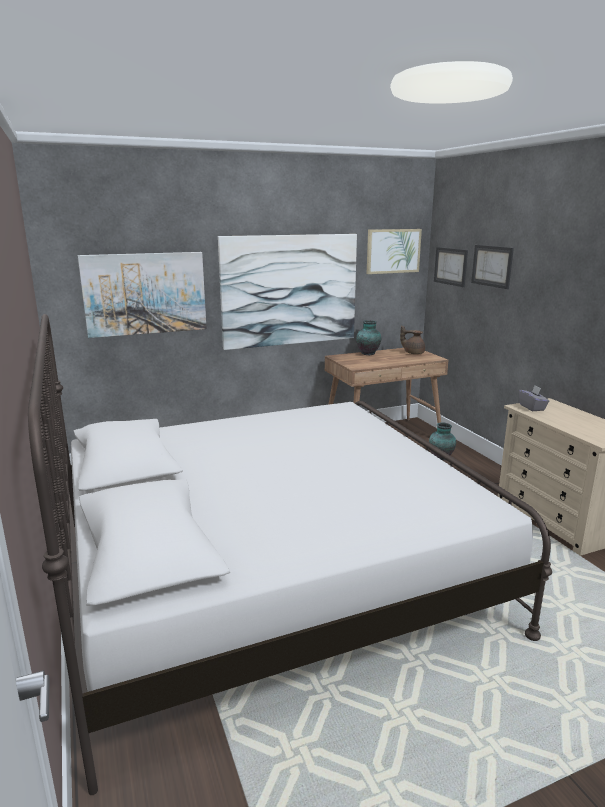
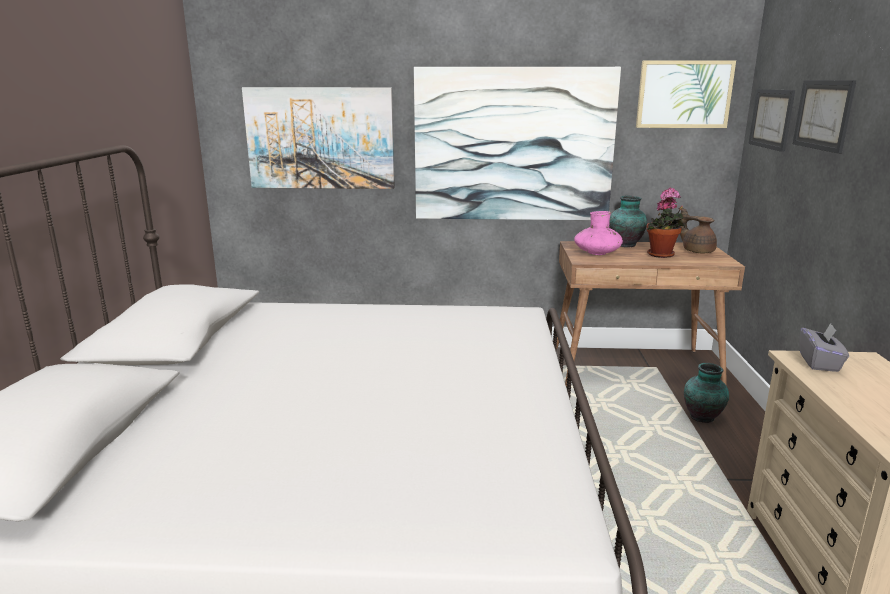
camera: 25 degrees right, 0 degrees up
none -> pink vase [574,211,623,255]
none -> potted plant [646,188,685,258]

